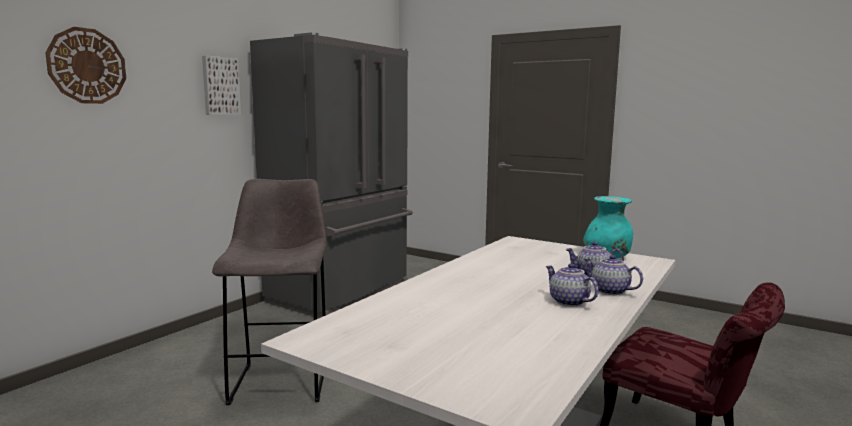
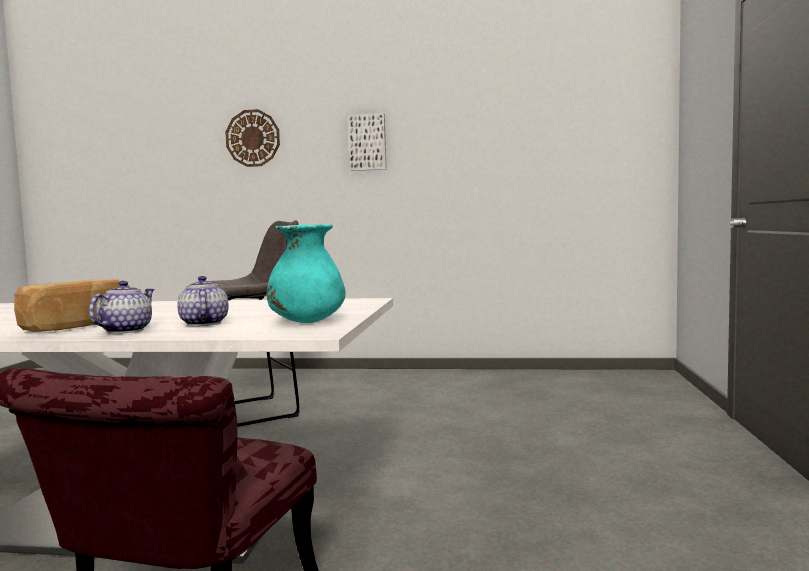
camera: 65 degrees right, 5 degrees down
grey fridge [250,32,413,318] -> none
teapot [546,263,599,306] -> bread [14,279,129,332]

